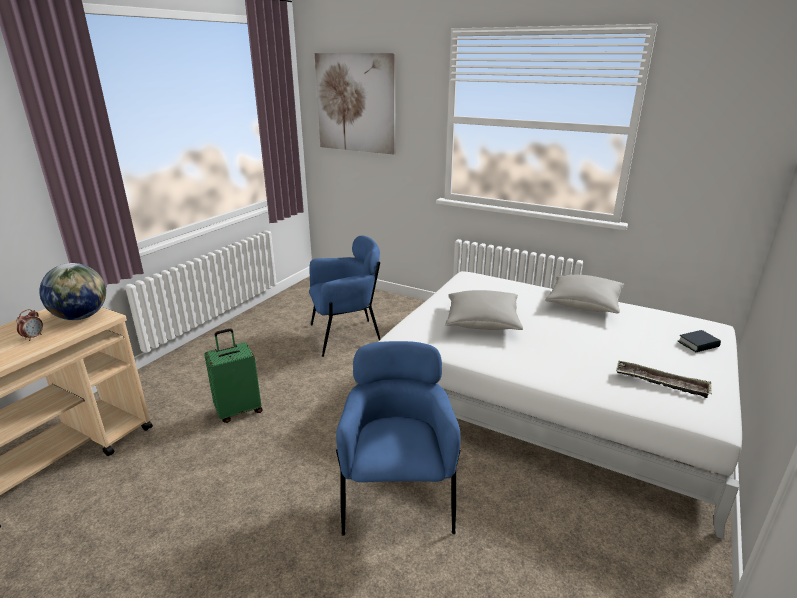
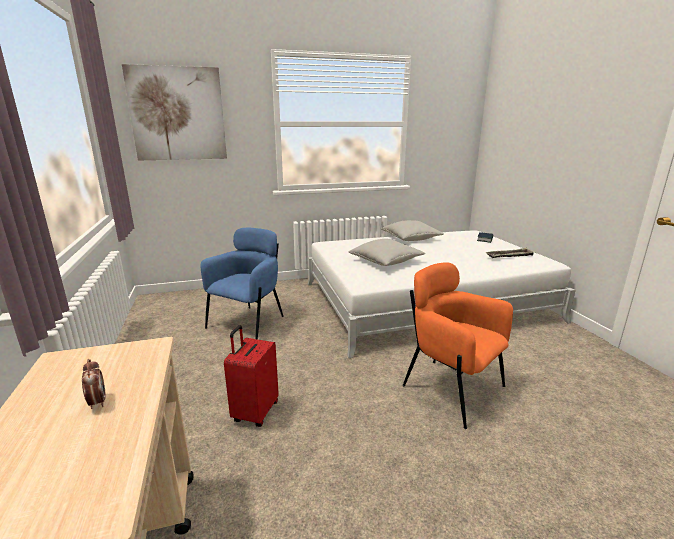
camera: 45 degrees left, 5 degrees down
globe [39,263,106,320] -> none
green suitcase [204,329,262,423] -> red suitcase [224,325,279,427]
blue armchair [336,341,461,536] -> orange armchair [403,262,513,429]

